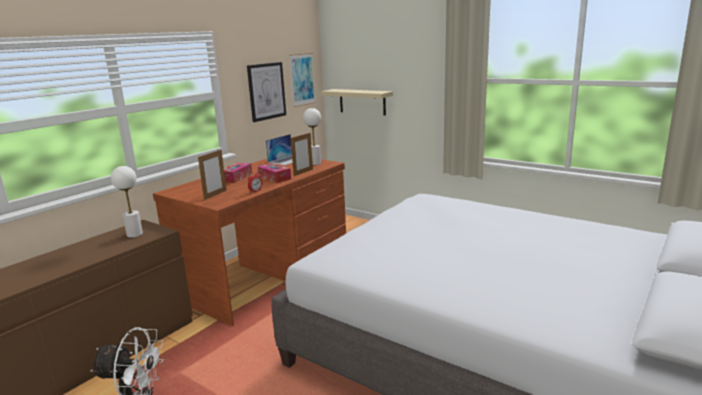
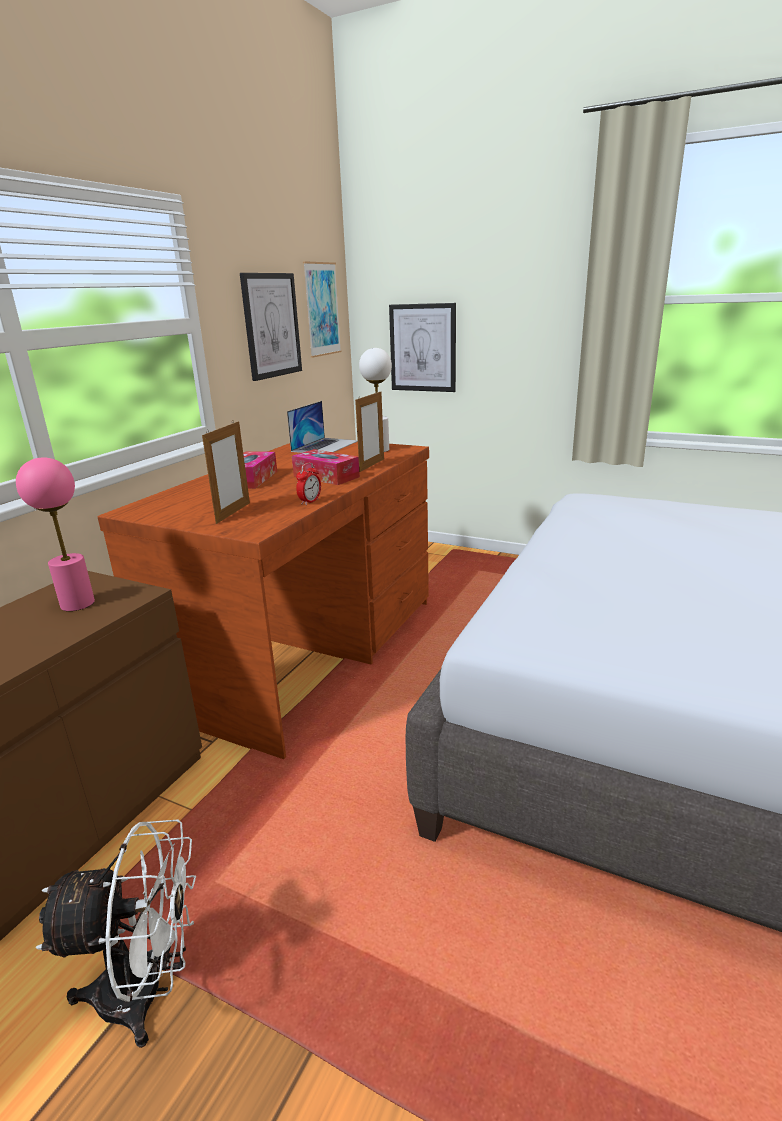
camera: 10 degrees left, 5 degrees up
white table lamp [111,166,143,238] -> pink table lamp [16,457,95,611]
beige shelf [321,89,393,115] -> picture [389,303,456,392]

